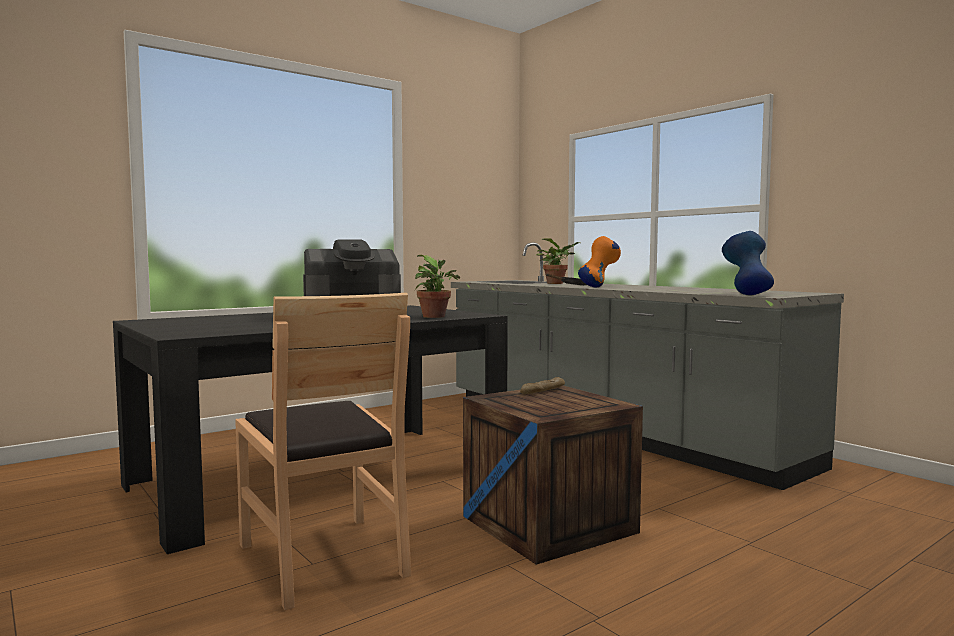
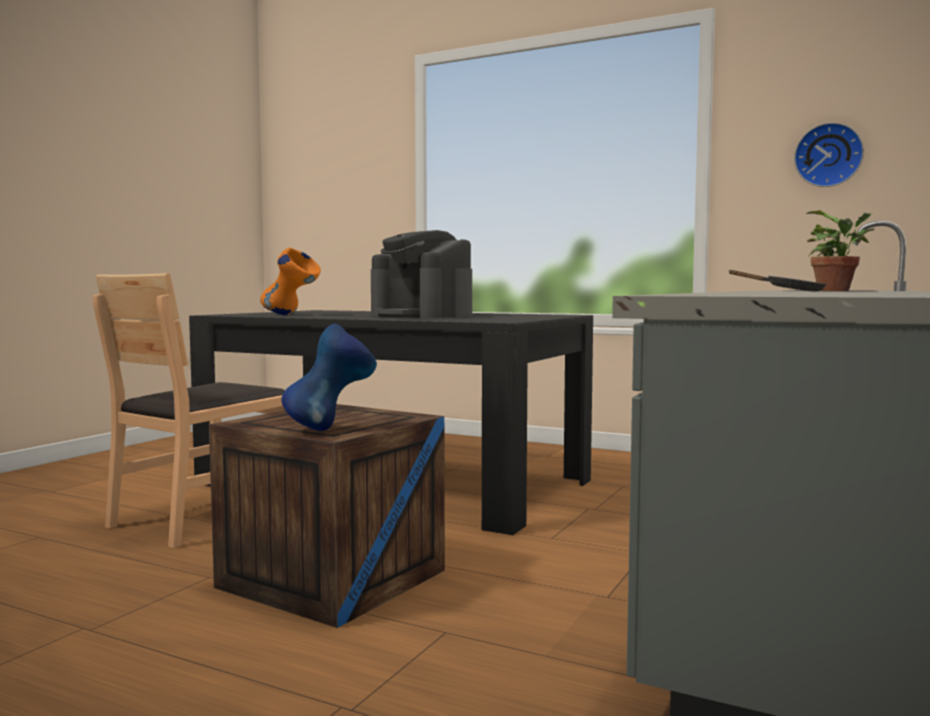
camera: 65 degrees right, 0 degrees up
potted plant [415,255,460,318] -> none
bread [520,377,565,394] -> none
orange vase [578,236,621,288] -> orange vase moved to [260,248,321,315]
blue vase [722,231,774,295] -> blue vase moved to [281,324,377,431]
none -> wall clock [794,122,864,187]

